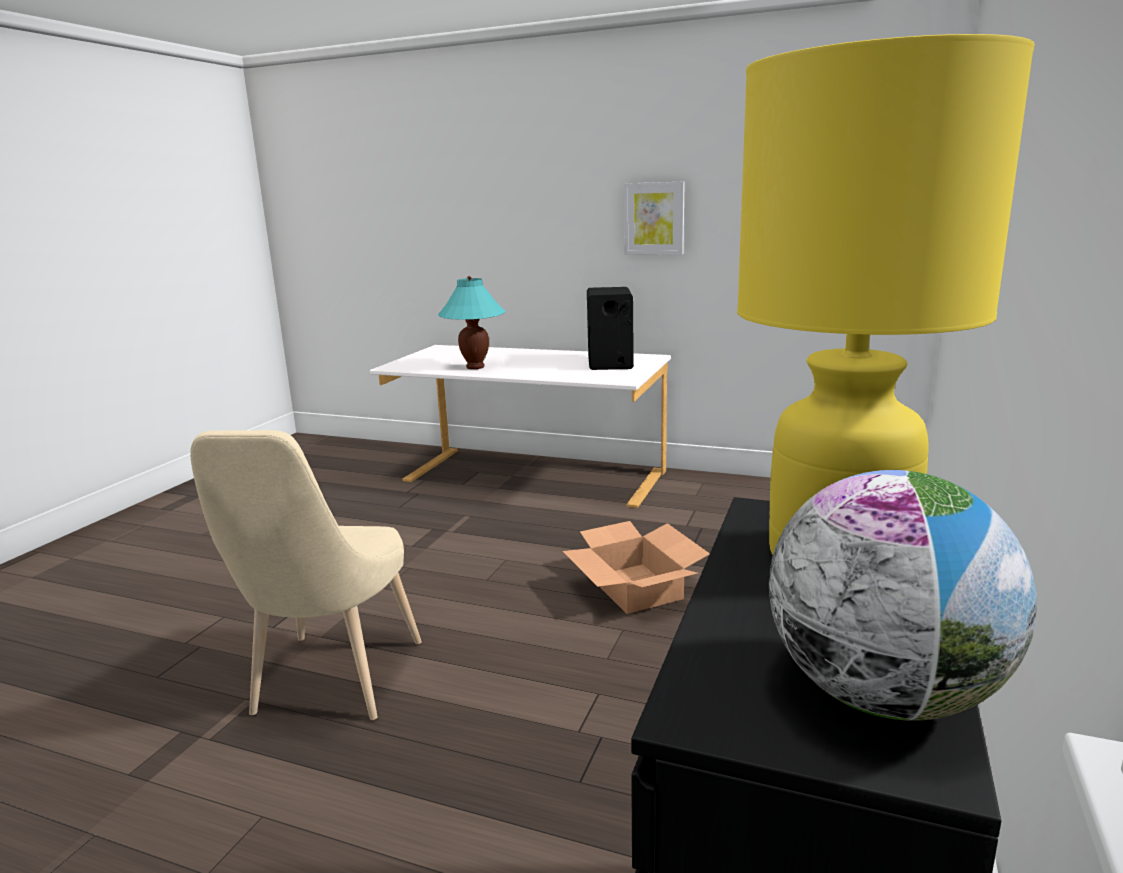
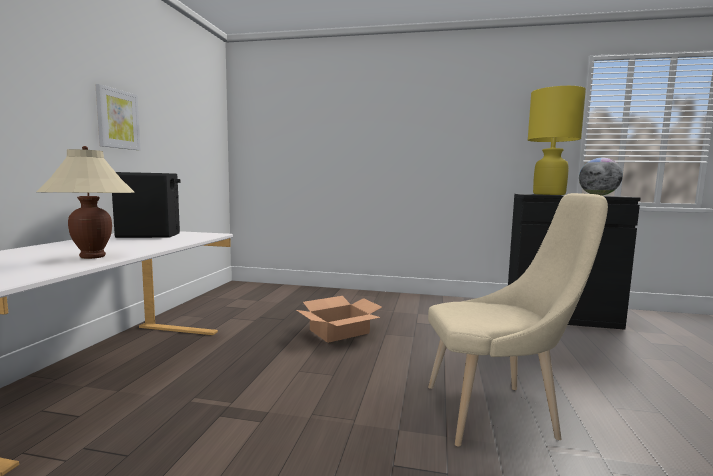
camera: 100 degrees left, 10 degrees down
turquoise table lamp [438,276,506,369] -> beige table lamp [36,146,134,259]

